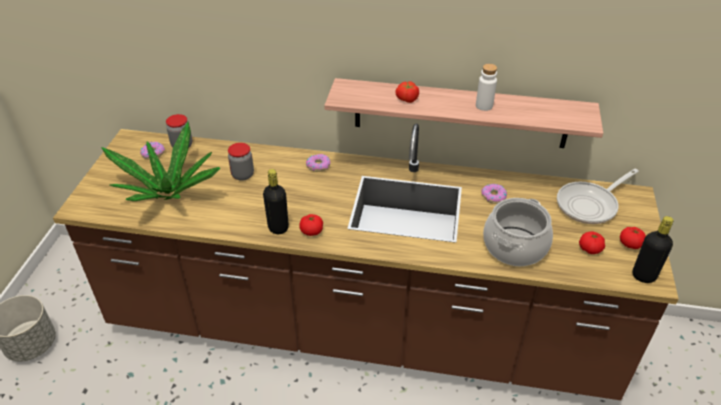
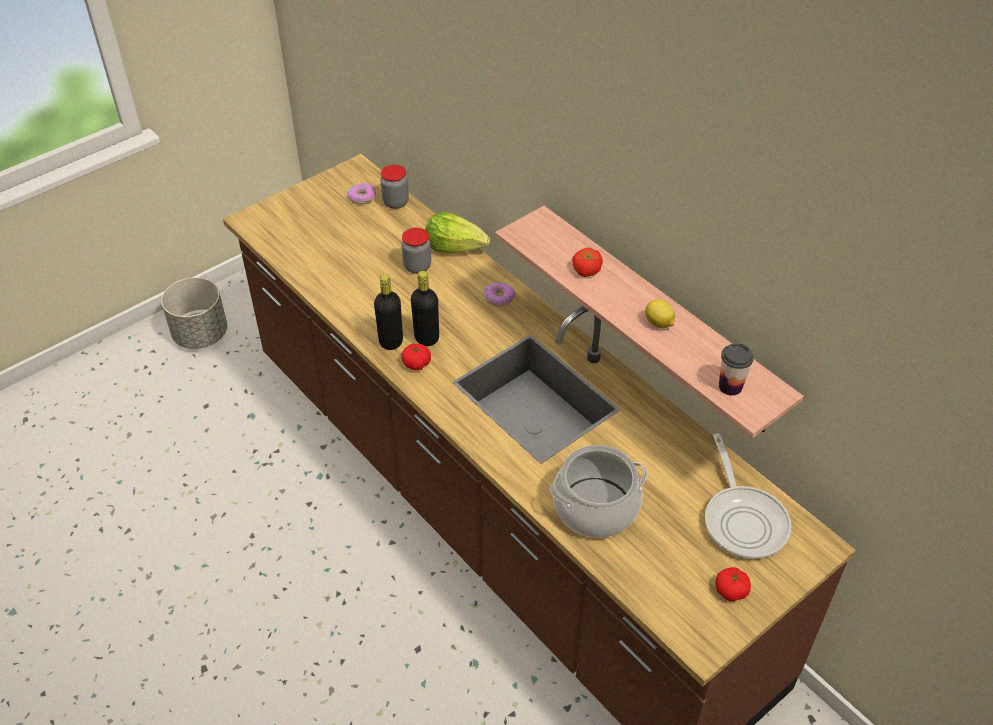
camera: 40 degrees right, 5 degrees up
potted plant [102,122,220,201] -> none
white bottle [476,64,497,111] -> lemon [645,299,675,328]
donut [481,184,507,204] -> none
frying pan [557,169,639,224] -> frying pan turned 105 degrees counterclockwise [705,434,791,559]
tomato [579,232,605,254] -> none
black bottle [632,216,674,283] -> black bottle moved to [411,271,439,346]
none -> lettuce [425,212,490,253]
none -> cup [719,343,754,396]

